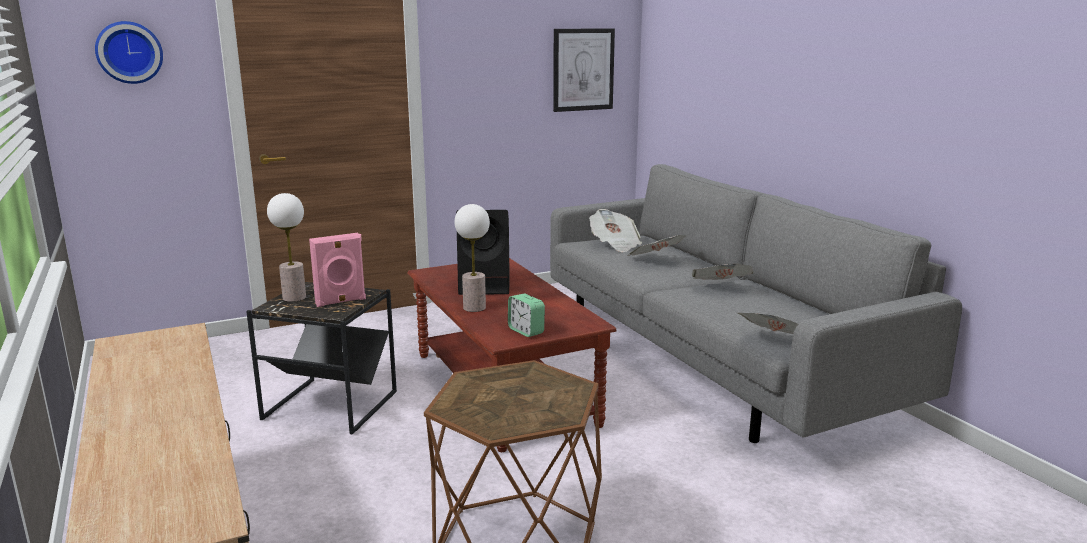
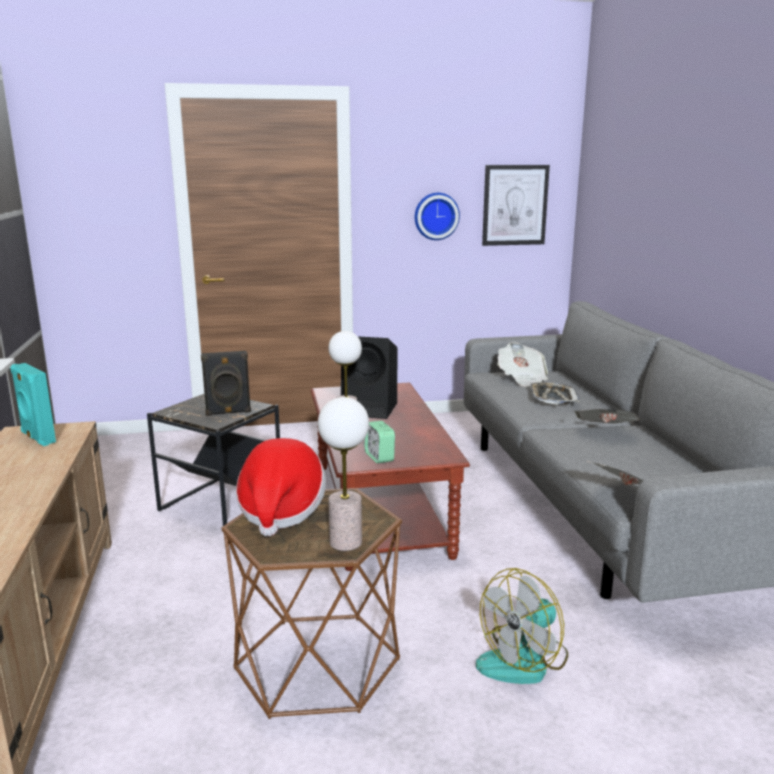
camera: 15 degrees right, 0 degrees up
wall clock [95,21,163,84] -> wall clock moved to [415,193,460,240]
table lamp [267,193,306,302] -> table lamp moved to [318,397,369,551]
pink speaker [309,233,366,307] -> black speaker [201,351,251,416]
newspaper [627,235,686,256] -> tray [530,382,580,405]
none -> turquoise speaker [10,363,56,446]
none -> hat [236,438,326,537]
none -> fan [476,568,568,684]

